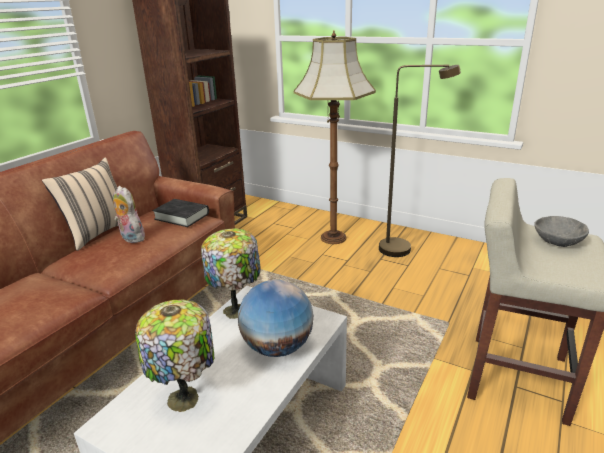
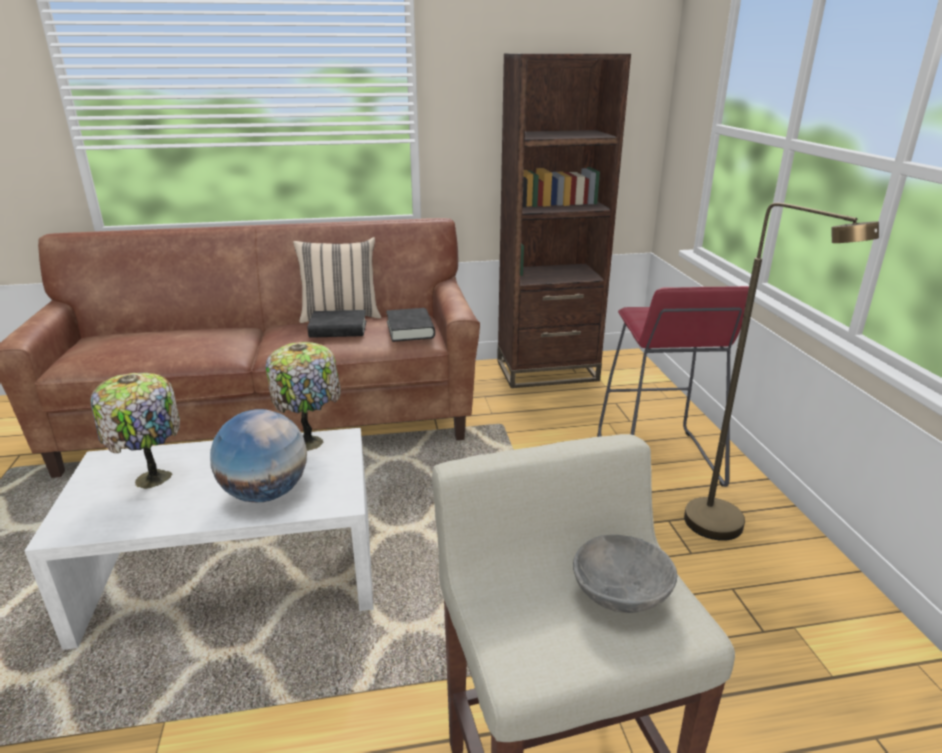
camera: 50 degrees right, 0 degrees up
plush toy [113,186,145,243] -> black book [308,310,366,338]
floor lamp [294,31,376,244] -> red stool [597,286,749,487]

